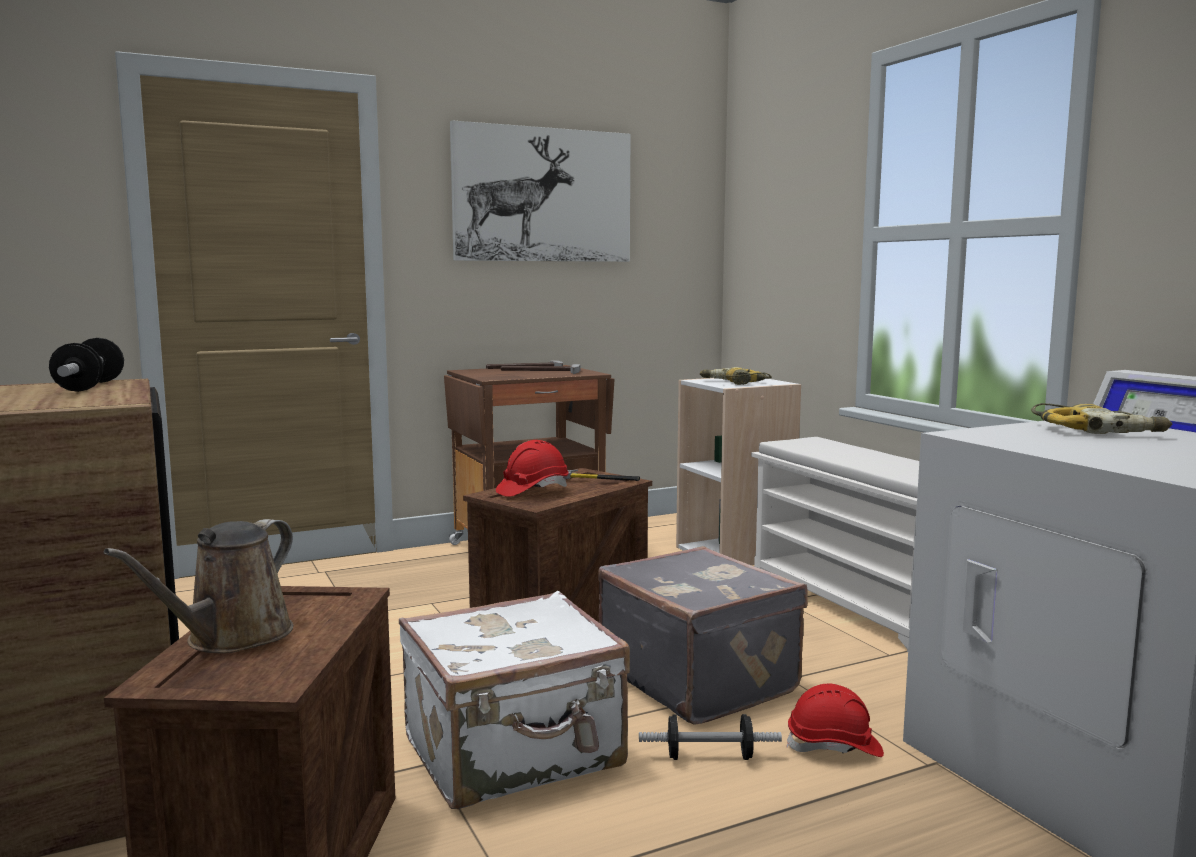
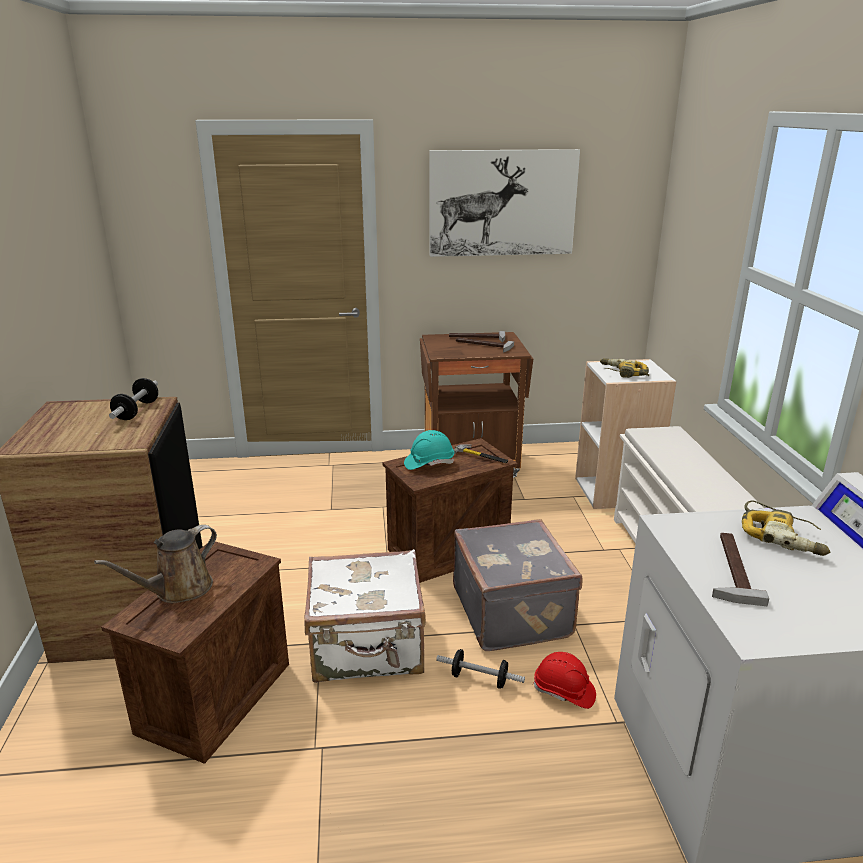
camera: 20 degrees right, 15 degrees up
red hard hat [496,440,569,497] -> turquoise hard hat [404,430,454,470]
none -> hammer [712,533,769,606]

